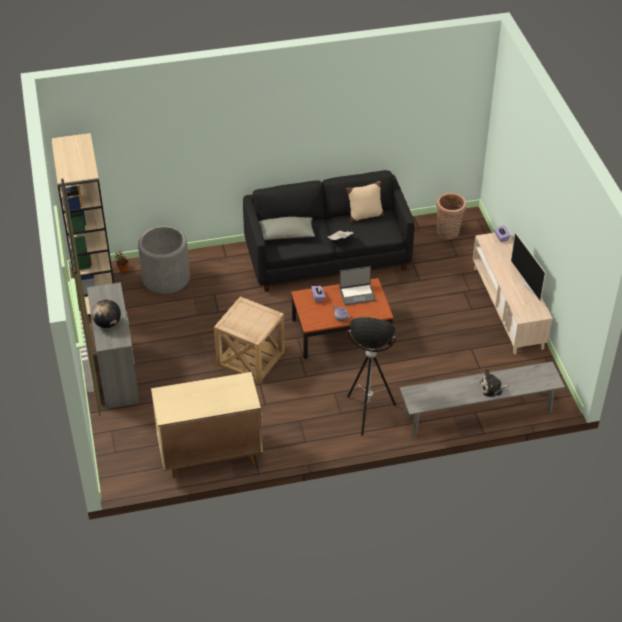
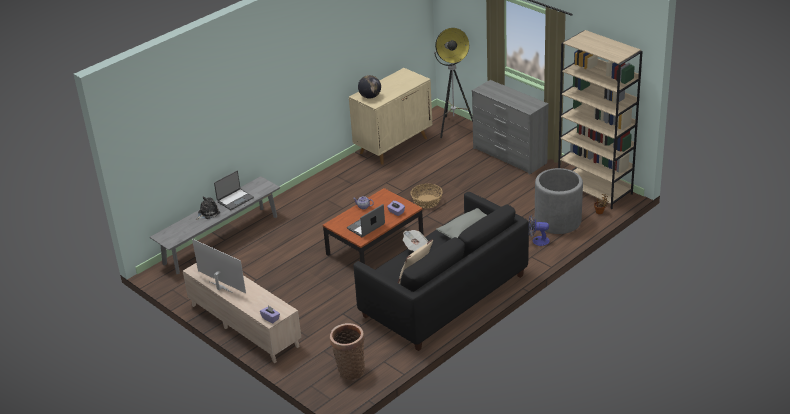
camera: 150 degrees right, 10 degrees down
globe [92,300,121,328] -> globe moved to [358,75,381,99]
beige side table [214,296,285,383] -> basket [411,183,443,208]
floor lamp [347,317,396,436] -> floor lamp moved to [434,28,473,138]
none -> laptop [214,171,254,210]
none -> fan [529,215,550,246]

